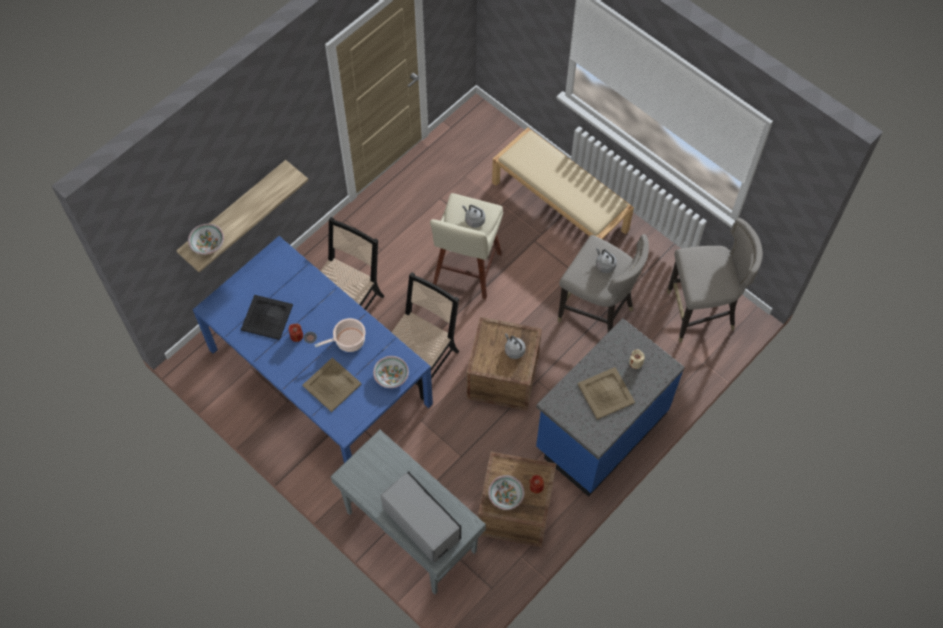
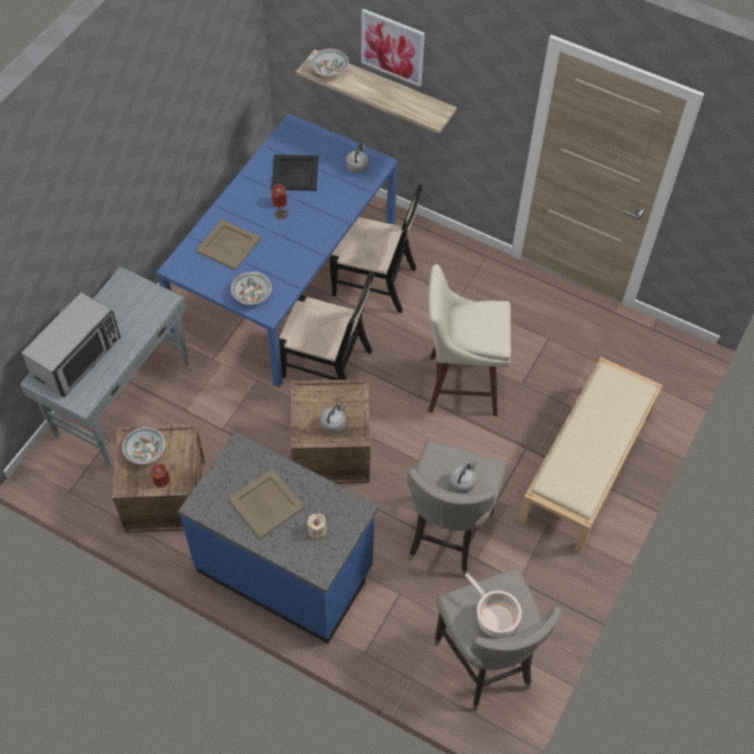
camera: 75 degrees right, 5 degrees down
cooking pot [315,318,366,352] -> cooking pot moved to [465,573,522,638]
grey kettle [462,205,485,228] -> grey kettle moved to [346,144,369,173]
none -> picture [361,9,425,87]

